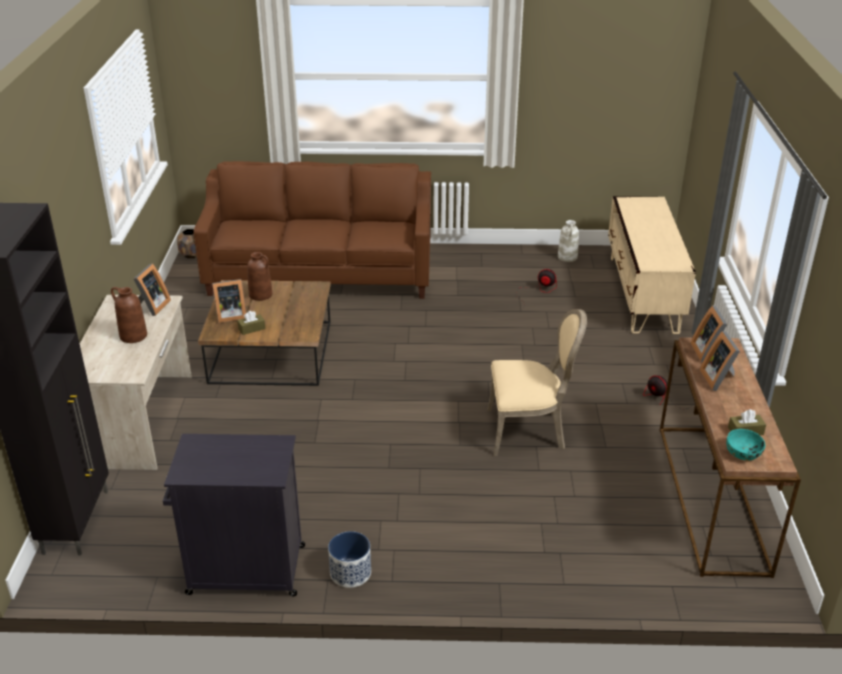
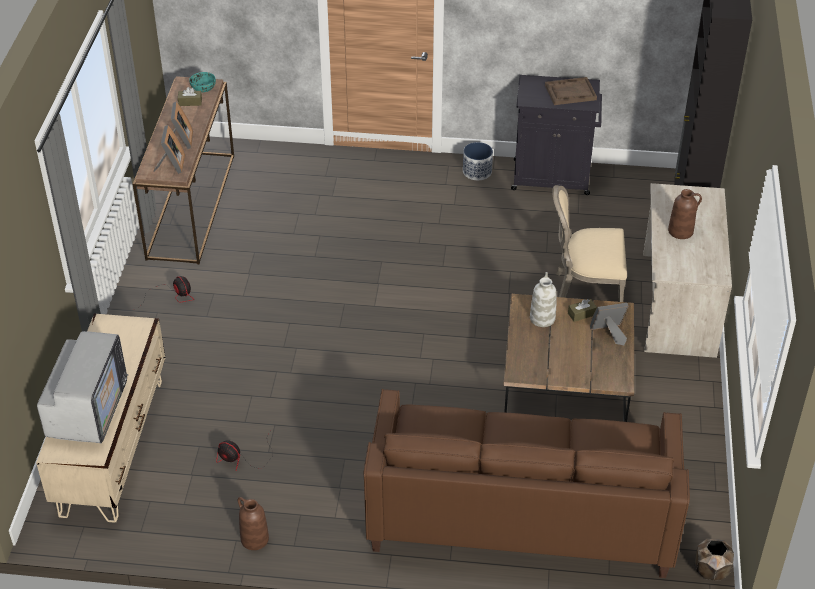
camera: 175 degrees left, 10 degrees up
picture frame [134,264,171,316] -> none
brown vase [247,252,272,301] -> brown vase moved to [238,497,269,550]
beige chair [488,309,587,456] -> beige chair moved to [552,185,627,302]
white vase [558,220,579,262] -> white vase moved to [530,272,557,327]
none -> television [37,331,128,443]
none -> brown tray [545,77,597,105]

